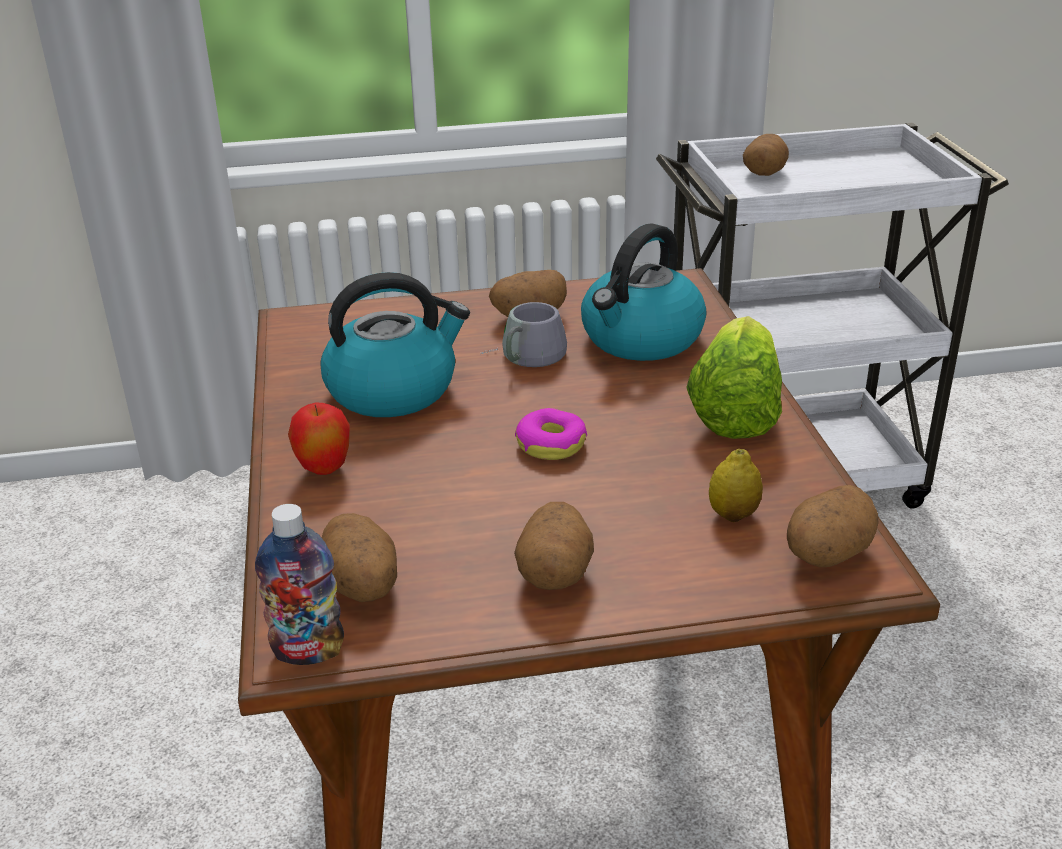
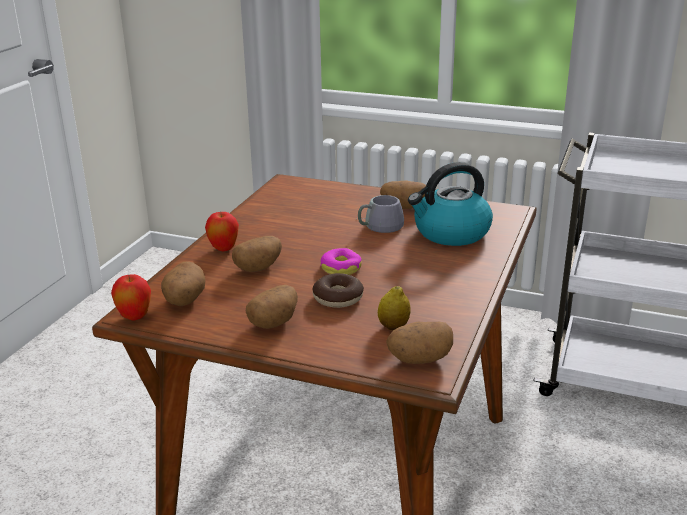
camera: 30 degrees right, 5 degrees down
bottle [255,504,344,665] -> apple [111,274,151,320]
kettle [321,272,470,417] -> none
lettuce [686,316,782,439] -> none
potato [743,134,789,176] -> potato moved to [232,236,282,272]
none -> donut [313,273,364,308]

